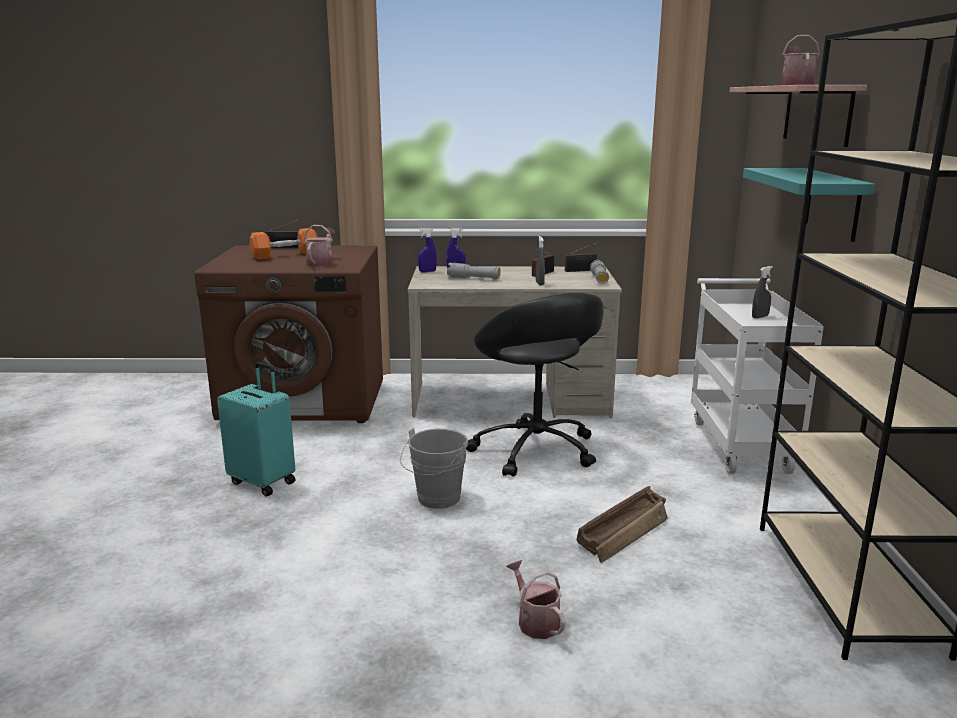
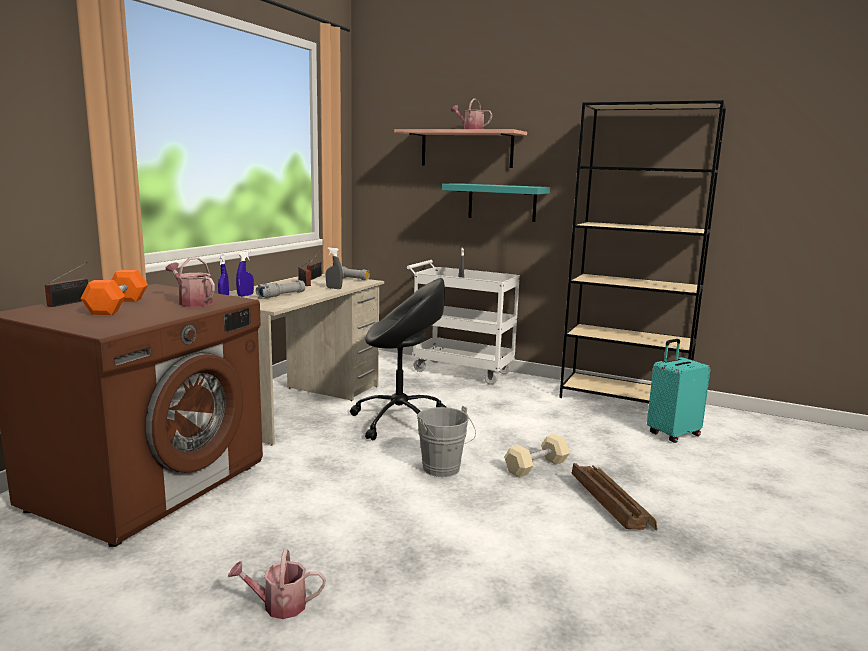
camera: 65 degrees left, 5 degrees down
turquoise suitcase [217,362,295,496] -> turquoise suitcase moved to [647,339,711,443]
watering can [506,560,565,639] -> watering can moved to [228,549,326,619]
crate [576,486,668,563] -> crate moved to [572,463,658,531]
none -> beige dumbbell [504,434,570,478]

